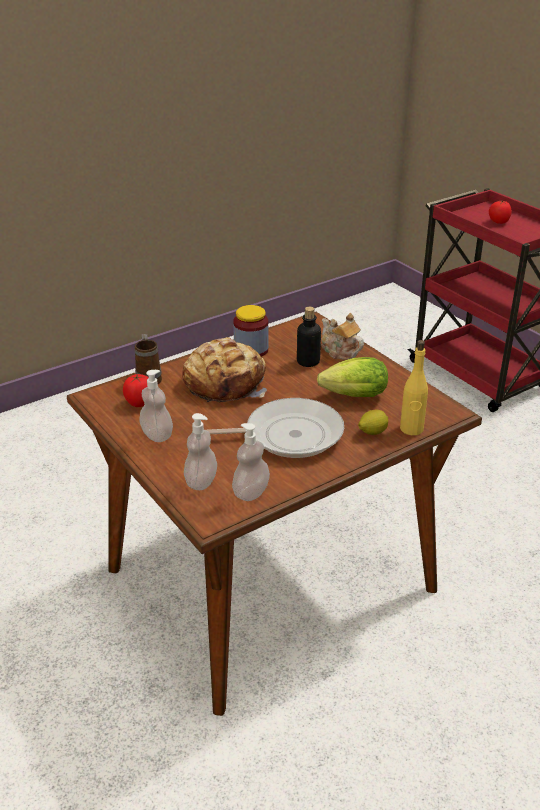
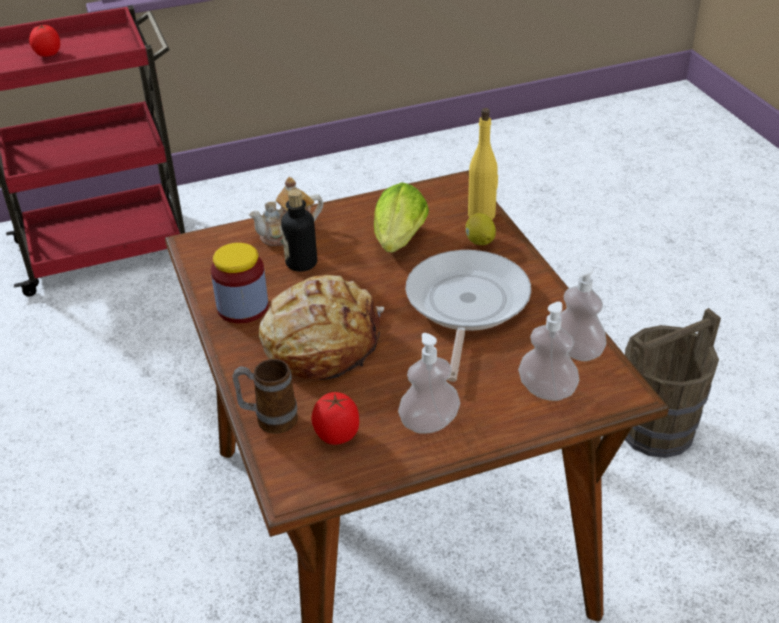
camera: 75 degrees left, 5 degrees up
none -> brown bucket [625,308,721,458]

